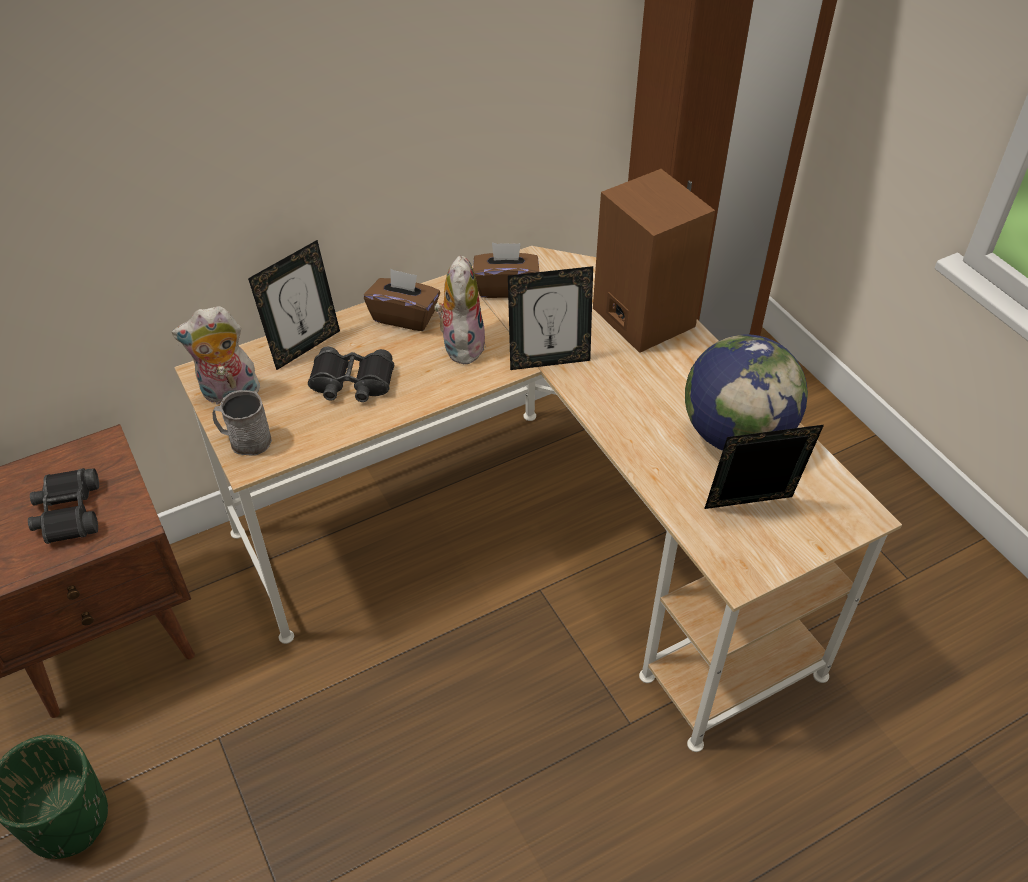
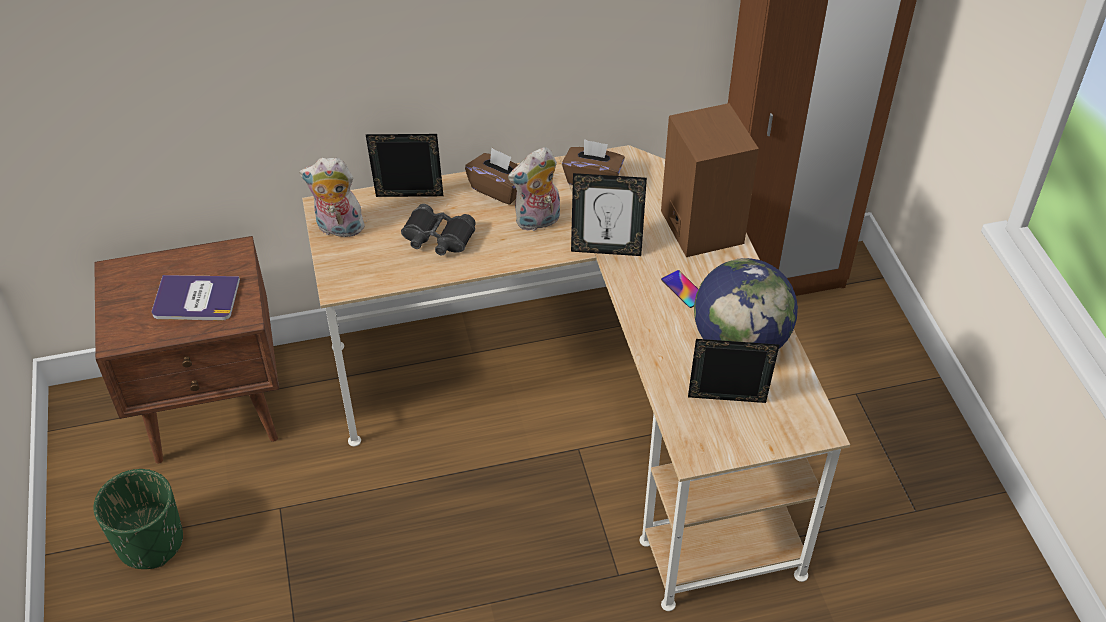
camera: 15 degrees right, 0 degrees up
black binoculars [28,468,99,544] -> book [152,275,240,320]
grey mug [212,390,272,455] -> none
picture frame [248,240,340,370] -> picture frame turned 150 degrees counterclockwise [365,134,443,197]
plush toy [434,256,486,364] -> plush toy turned 135 degrees counterclockwise [508,147,560,232]
none -> phone [661,270,698,308]

